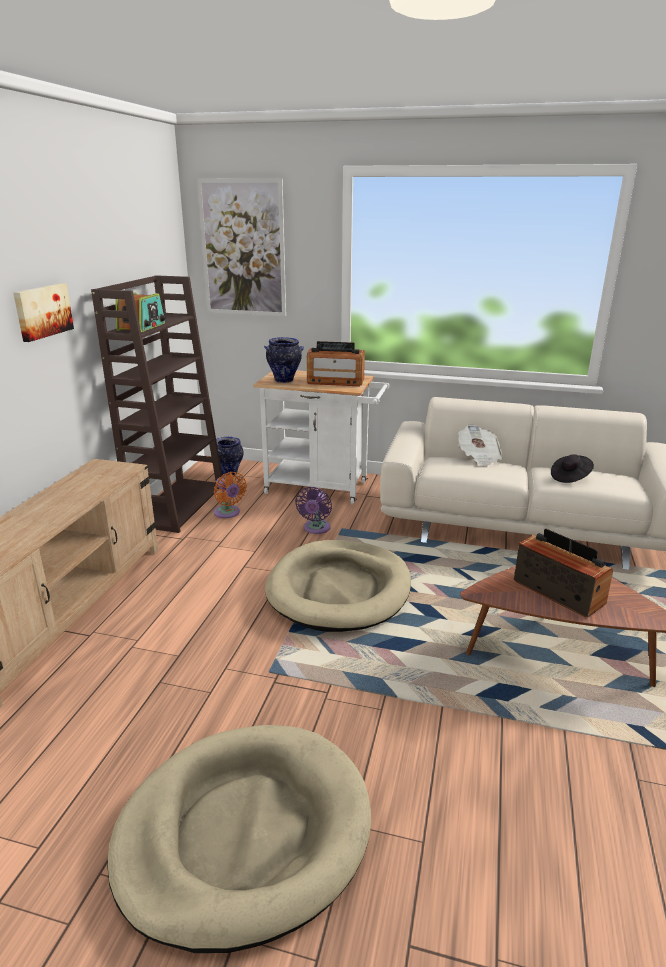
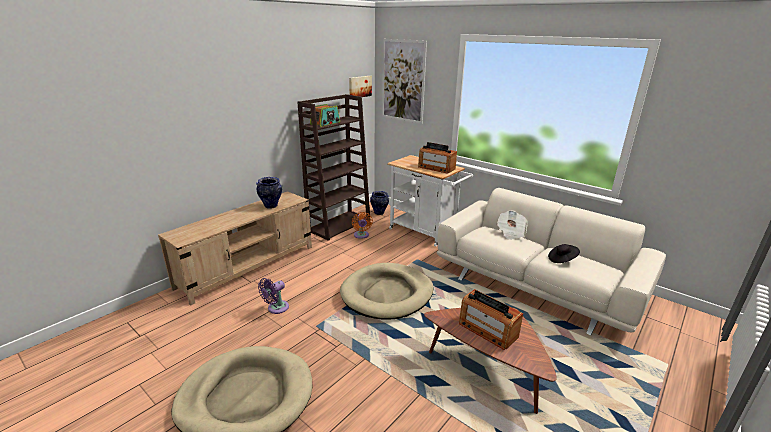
camera: 25 degrees right, 0 degrees up
picture [13,283,74,342] -> picture moved to [349,76,372,97]
vase [264,337,304,383] -> vase moved to [256,177,282,209]
purple fan [295,487,332,534] -> purple fan moved to [258,278,289,314]
radio [514,529,613,618] -> radio turned 150 degrees clockwise [459,289,523,350]

